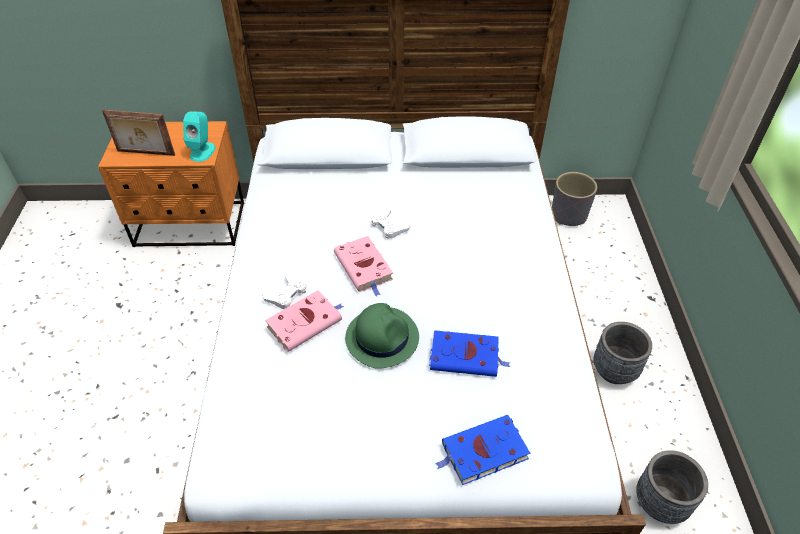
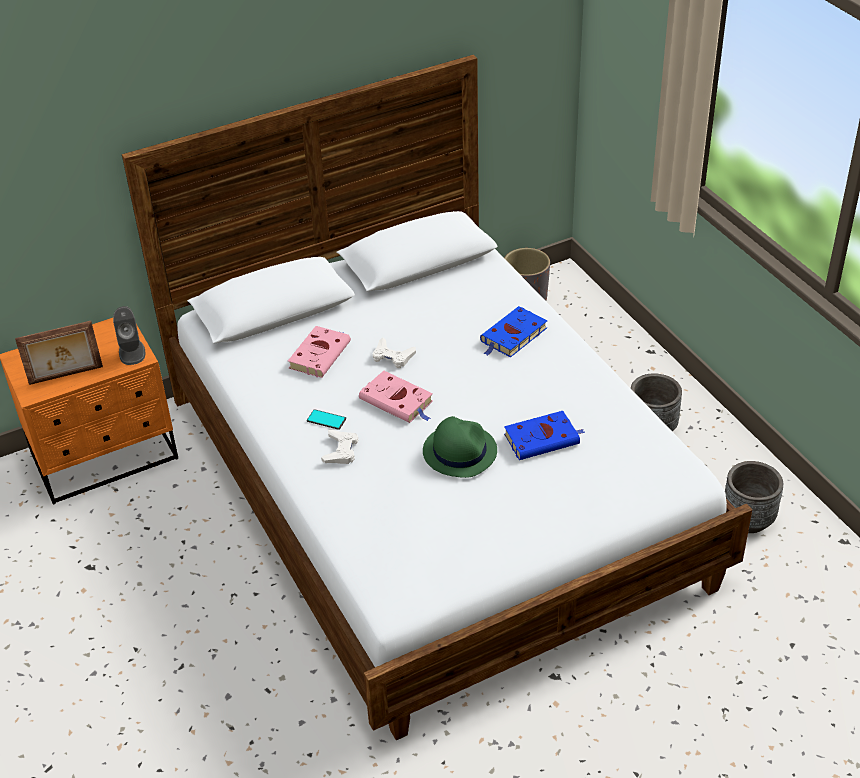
camera: 25 degrees left, 5 degrees down
turquoise speaker [183,111,215,162] -> grey speaker [113,306,145,365]
pink book [265,290,344,352] -> pink book moved to [288,326,351,378]
blue book [435,415,530,485] -> blue book moved to [480,306,547,357]
none -> phone [307,409,346,430]

